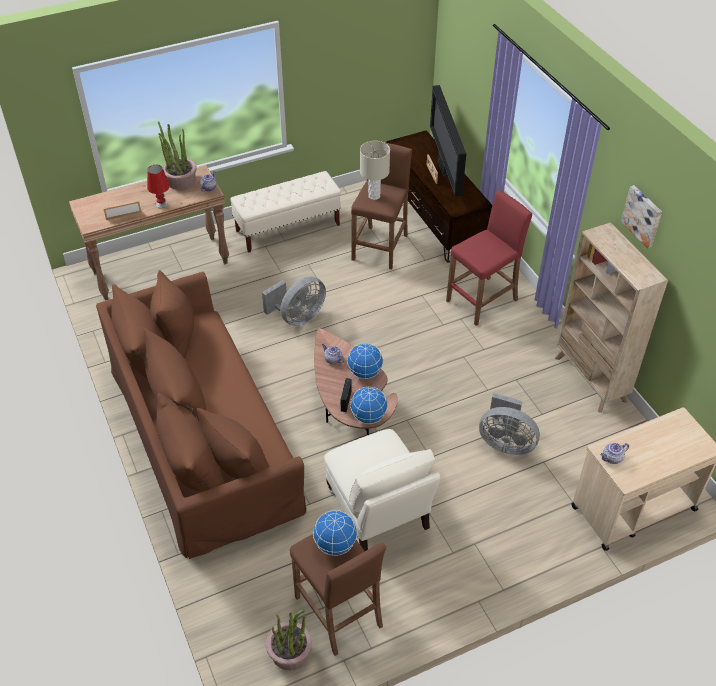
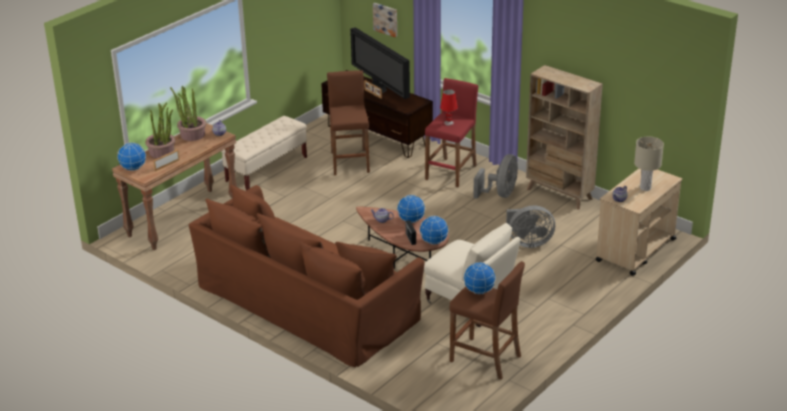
camera: 25 degrees left, 15 degrees down
red table lamp [147,165,170,209] -> red table lamp moved to [440,89,458,125]
grey fan [262,276,326,326] -> grey fan moved to [473,154,518,199]
potted plant [266,610,312,670] -> potted plant moved to [145,102,175,158]
beige table lamp [360,141,390,200] -> beige table lamp moved to [634,137,664,191]
picture [621,185,662,248] -> picture moved to [373,3,397,37]
none -> globe [117,142,146,171]

